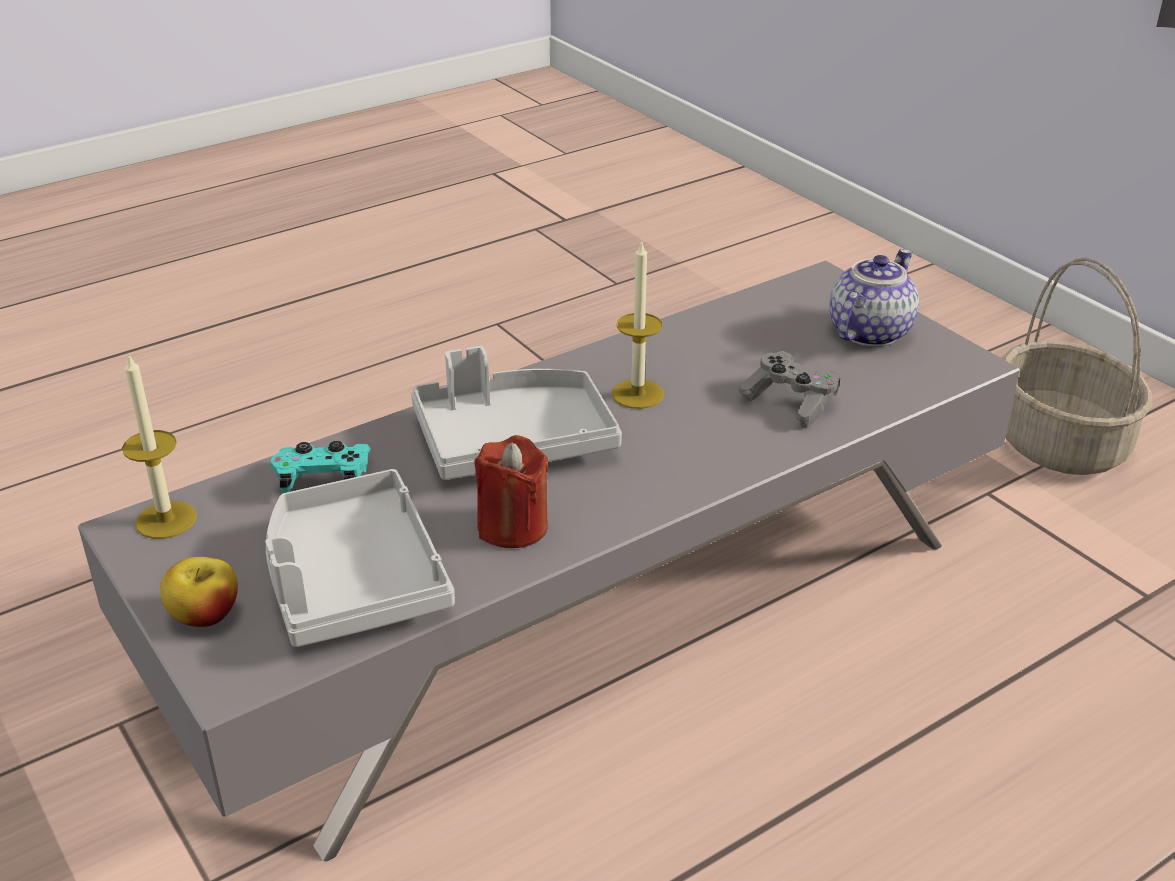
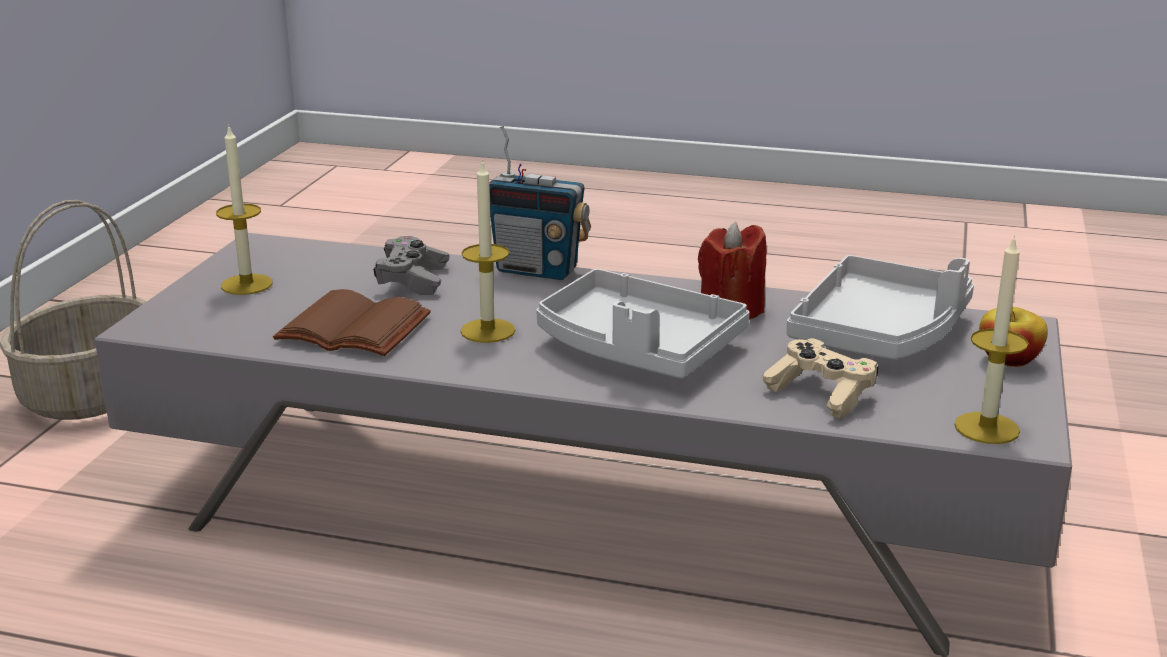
camera: 130 degrees left, 10 degrees down
turquoise game controller [271,441,370,494] -> beige game controller [762,338,878,419]
teapot [830,249,919,347] -> candle [216,127,273,295]
none -> brown book [273,289,431,356]
none -> radio [489,125,591,280]

